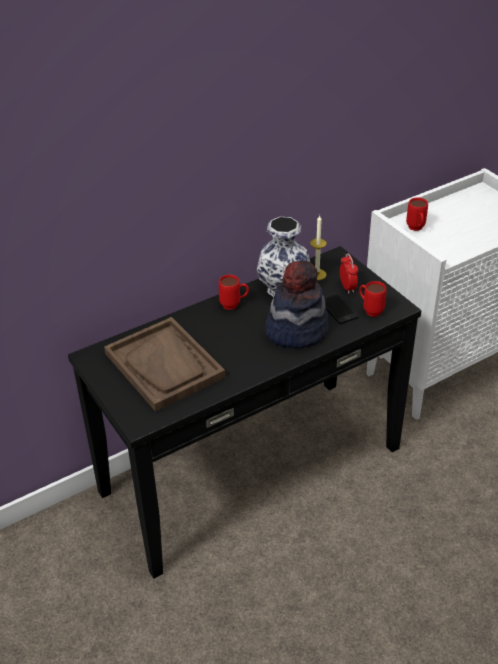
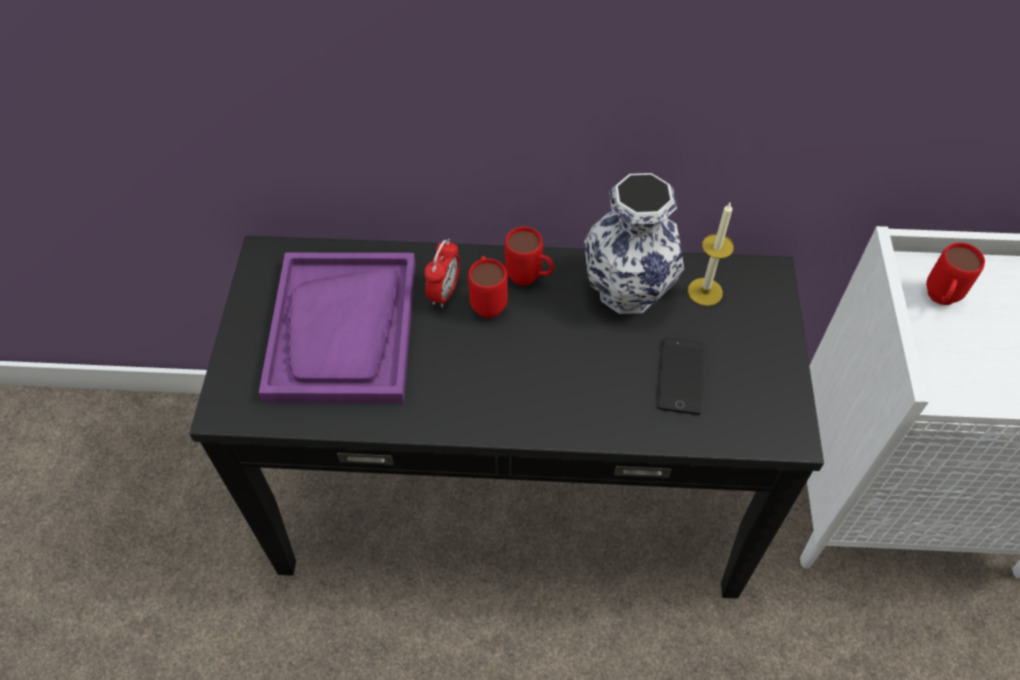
camera: 35 degrees right, 15 degrees up
brown tray [104,317,225,412] -> purple tray [259,253,416,403]
hat [265,260,329,348] -> none
alarm clock [340,253,358,294] -> alarm clock moved to [424,239,460,308]
red mug [359,281,387,317] -> red mug moved to [468,256,508,318]

